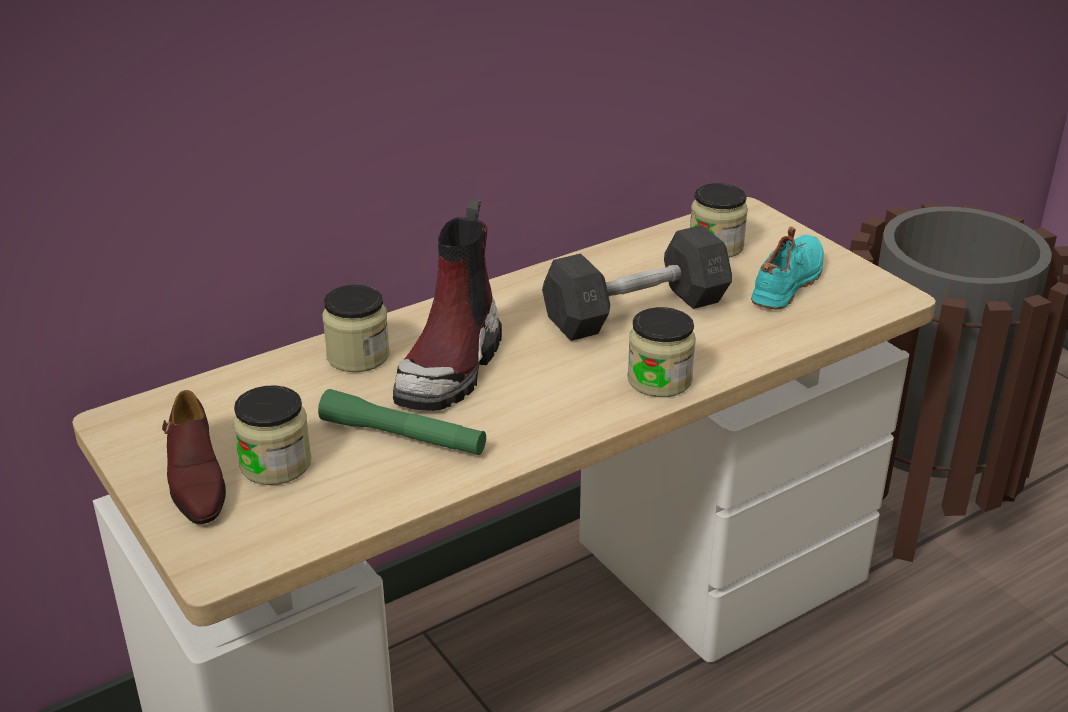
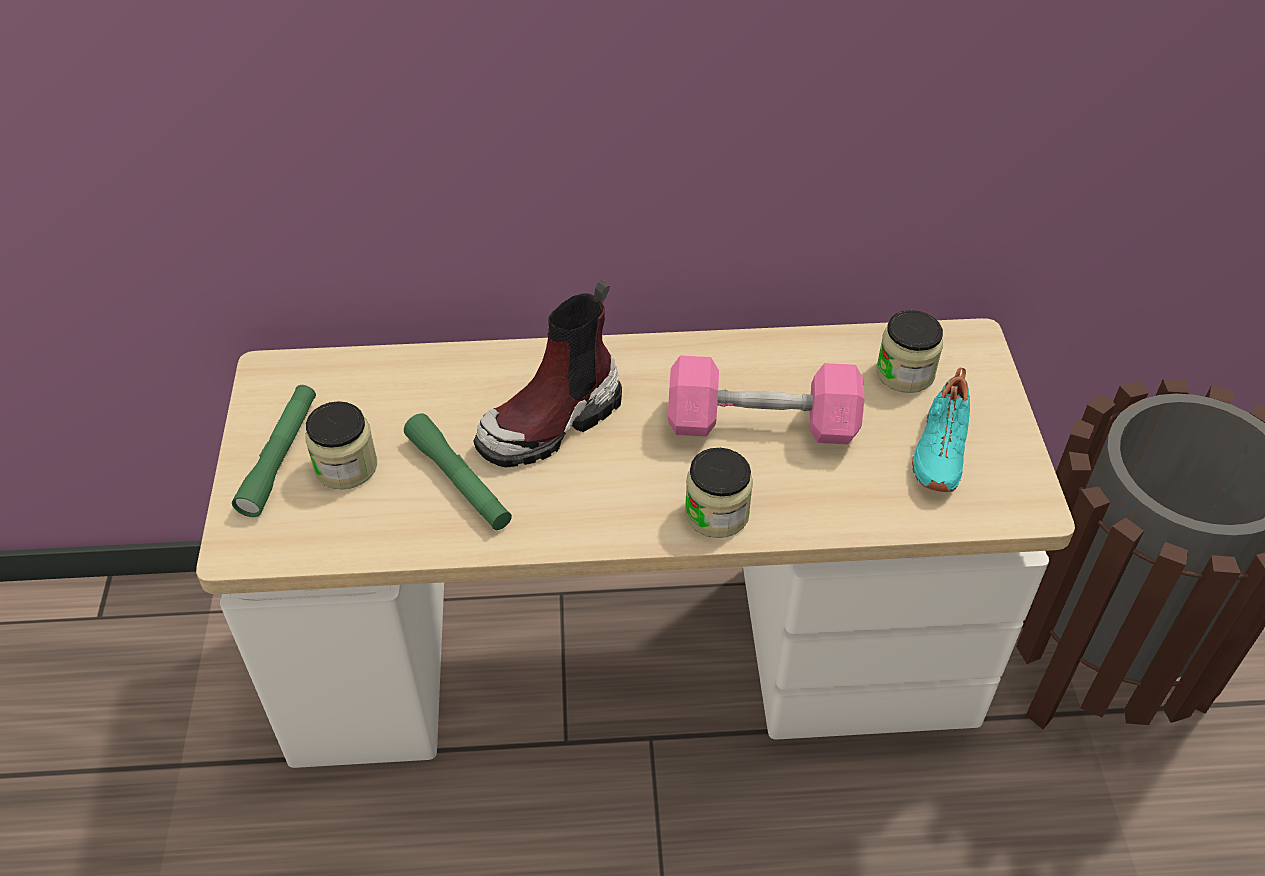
camera: 30 degrees right, 15 degrees up
brown shoe [162,390,226,524] -> green flashlight [232,385,316,517]
jar [322,285,390,372] -> none
grey dumbbell [542,225,732,341] -> pink dumbbell [668,356,864,444]
turquoise shoe [751,226,824,309] -> turquoise shoe turned 135 degrees clockwise [912,368,970,492]

